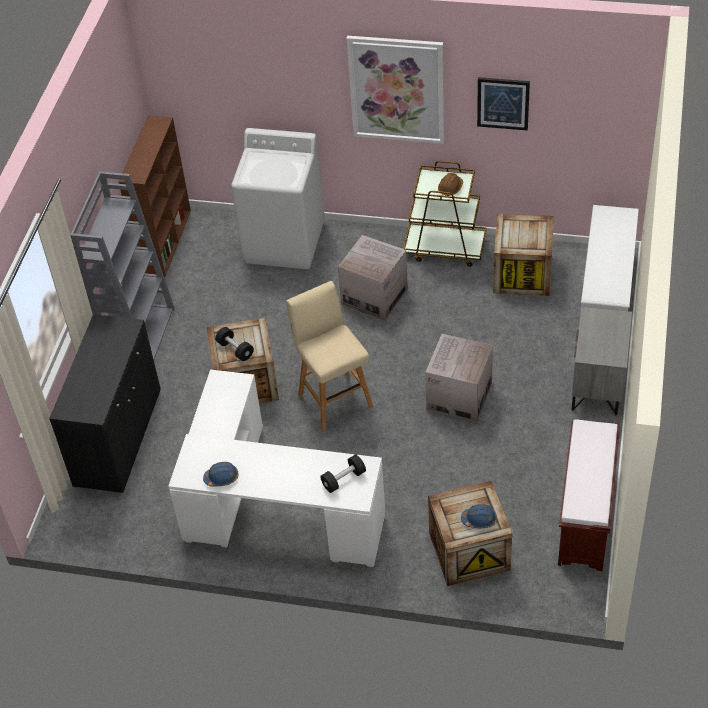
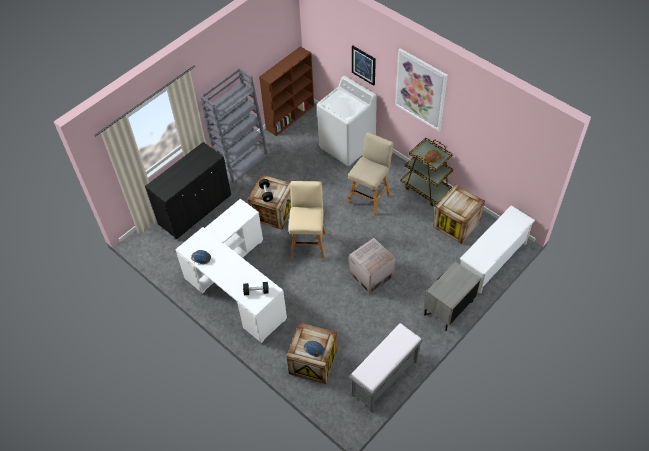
camera: 30 degrees right, 5 degrees up
cardboard box [338,235,408,321] -> beige stool [348,132,393,216]
picture [477,77,530,130] -> picture moved to [352,46,376,86]
brown bench [558,419,620,571] -> grey bench [349,323,424,412]

